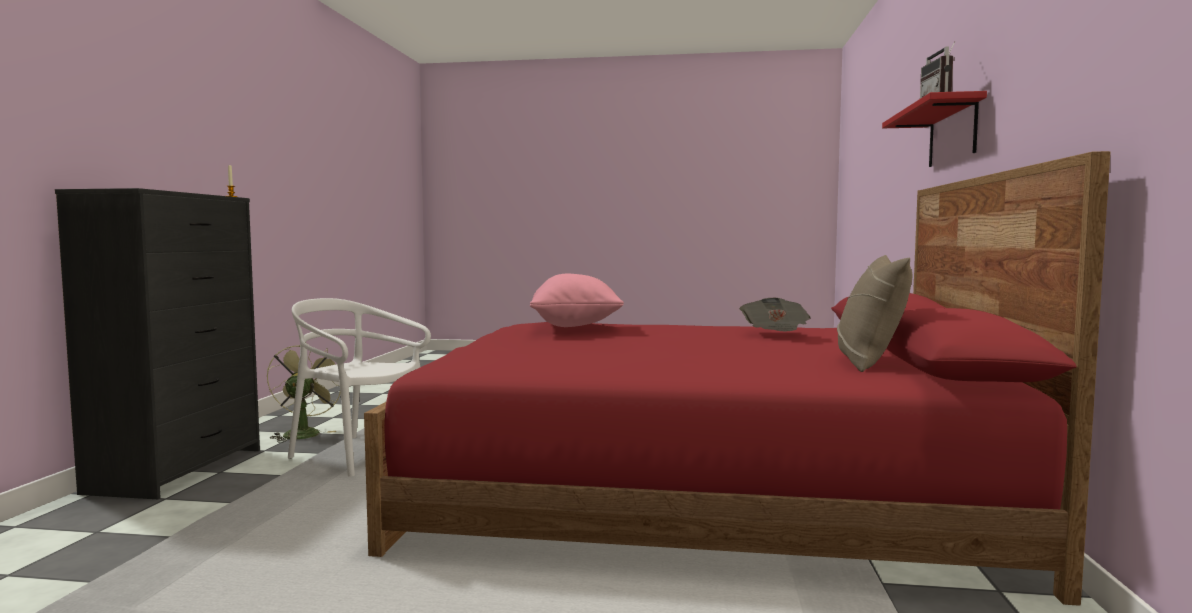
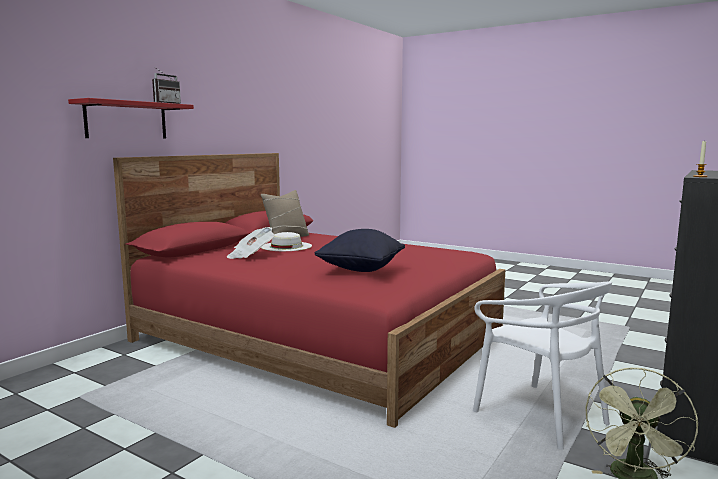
camera: 155 degrees left, 5 degrees up
pink pillow [530,274,624,327] -> black pillow [315,229,405,272]
none -> white hat [261,232,312,251]

